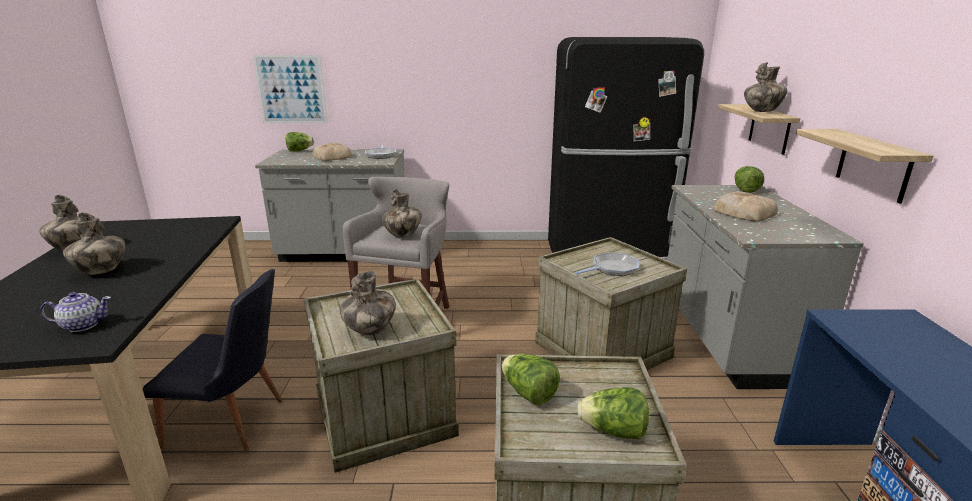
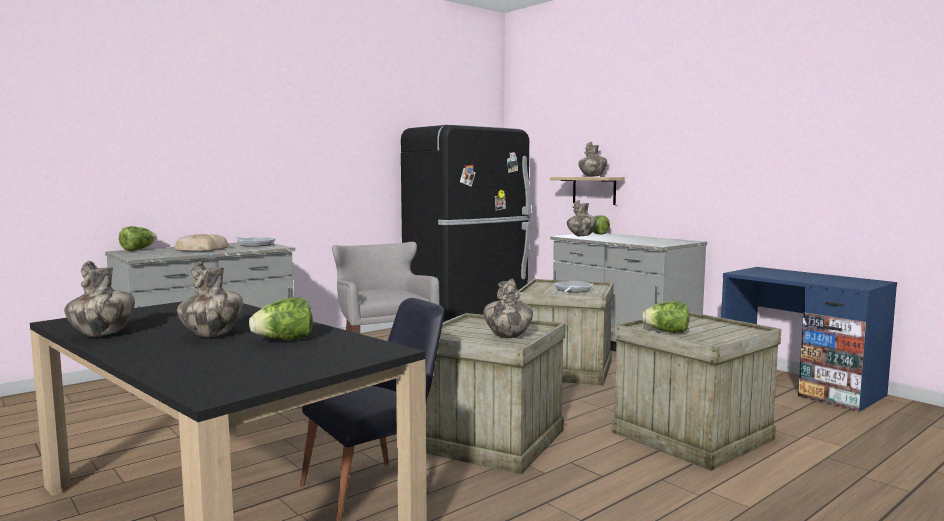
camera: 40 degrees left, 15 degrees down
teapot [40,292,111,332] -> none
picture [253,55,328,123] -> none
vase [382,189,422,237] -> vase moved to [567,200,597,236]
lettuce [577,387,649,440] -> lettuce moved to [249,297,313,340]
bread [714,191,778,222] -> none
shelf [796,129,933,204] -> none

